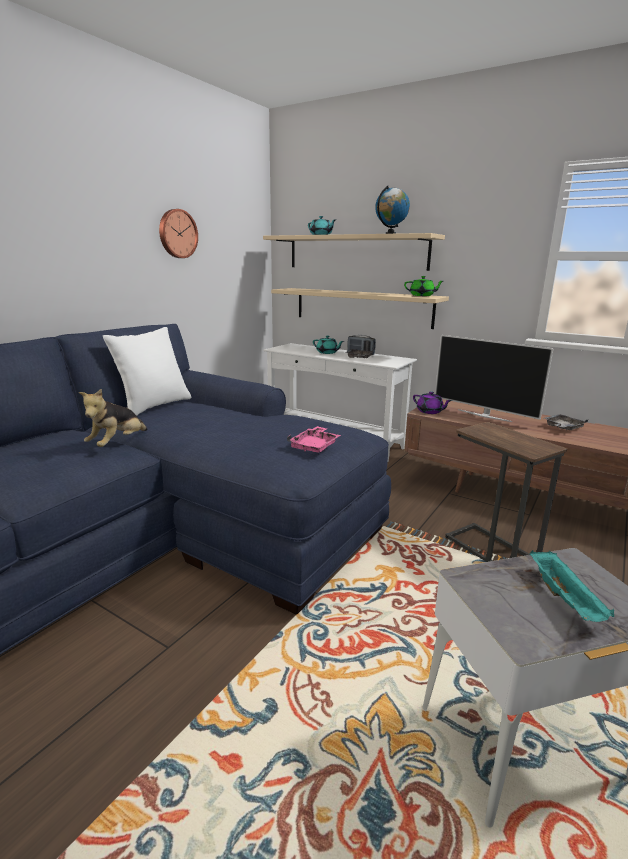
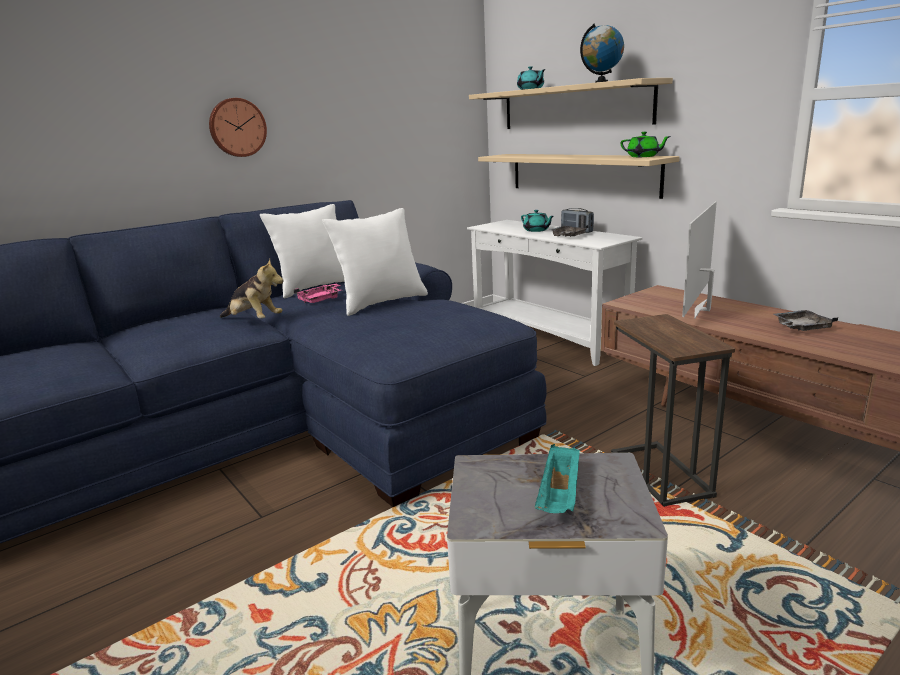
camera: 20 degrees right, 0 degrees up
plush toy [79,389,148,447] -> plush toy turned 105 degrees counterclockwise [220,259,284,319]
wall clock [159,209,198,258] -> wall clock moved to [209,98,267,157]
pink tray [287,426,341,452] -> pink tray moved to [293,284,341,303]
purple teapot [413,392,452,414] -> none
television [435,335,554,422] -> television turned 60 degrees clockwise [682,201,717,318]
none -> white pillow [322,208,428,316]

